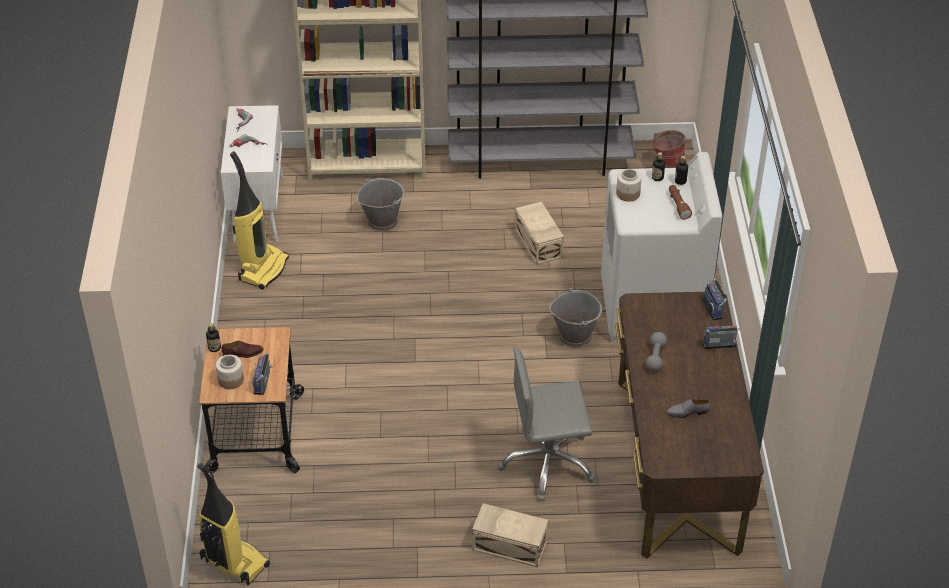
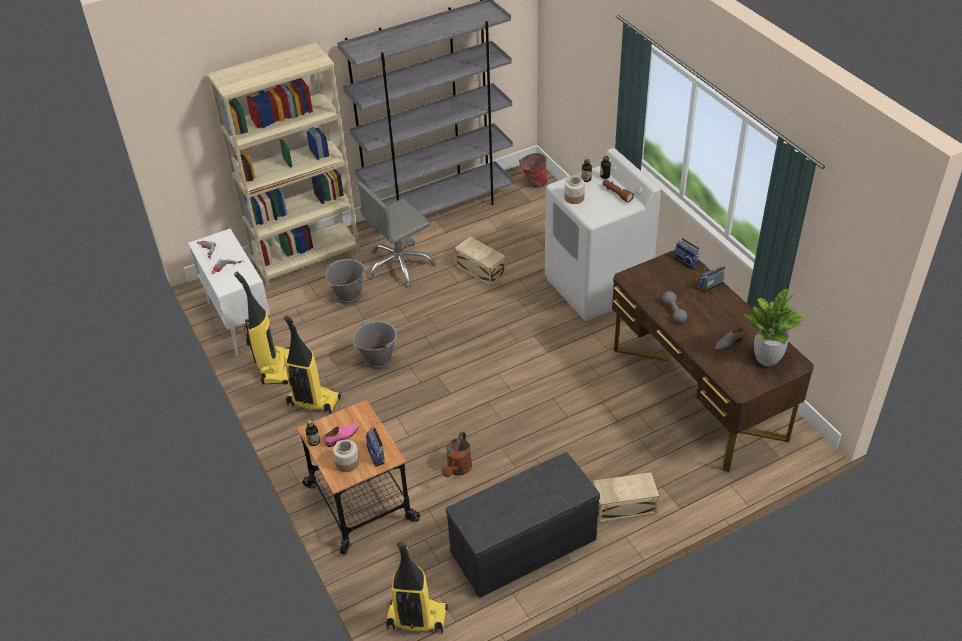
camera: 25 degrees left, 0 degrees up
brown shoe [221,341,264,358] -> pink shoe [324,424,359,447]
grey office chair [498,347,596,501] -> grey office chair moved to [357,182,436,288]
grey bucket [549,288,602,348] -> grey bucket moved to [353,321,397,370]
none -> vacuum cleaner [284,316,341,414]
none -> brown watering can [442,432,472,478]
none -> grey bench [446,452,600,598]
none -> potted plant [744,289,805,366]

